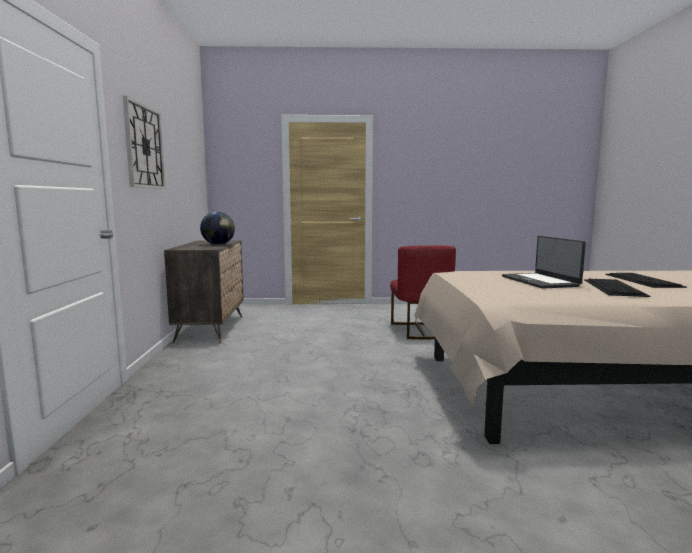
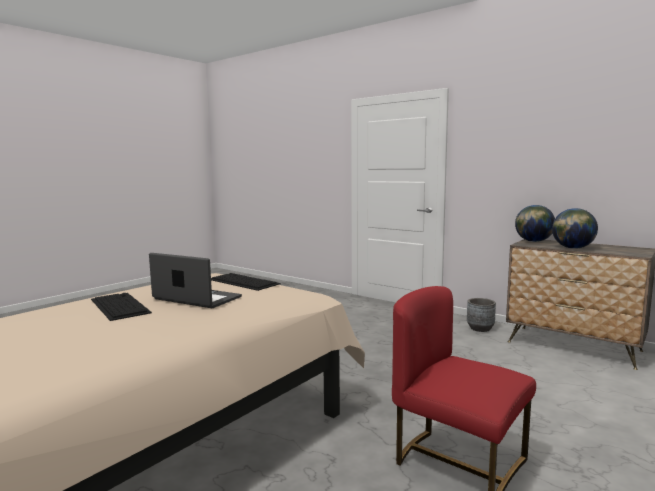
camera: 130 degrees right, 0 degrees up
wall clock [123,96,166,189] -> none
keyboard [605,273,687,288] -> keyboard moved to [211,273,281,291]
none -> grey planter [467,298,496,332]
none -> globe [515,205,555,242]

